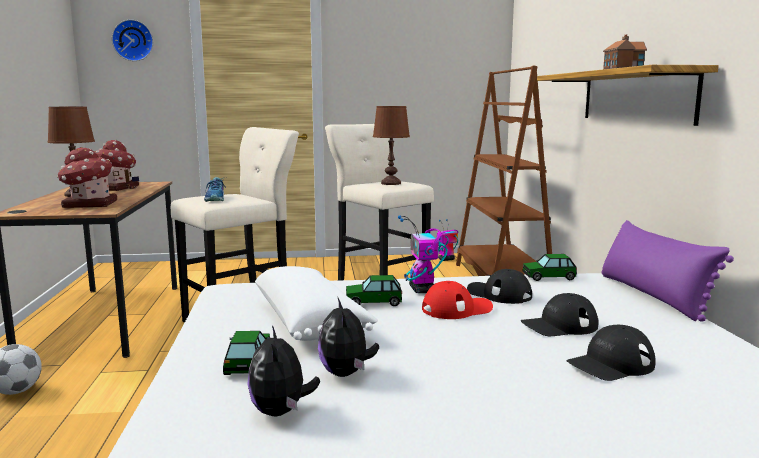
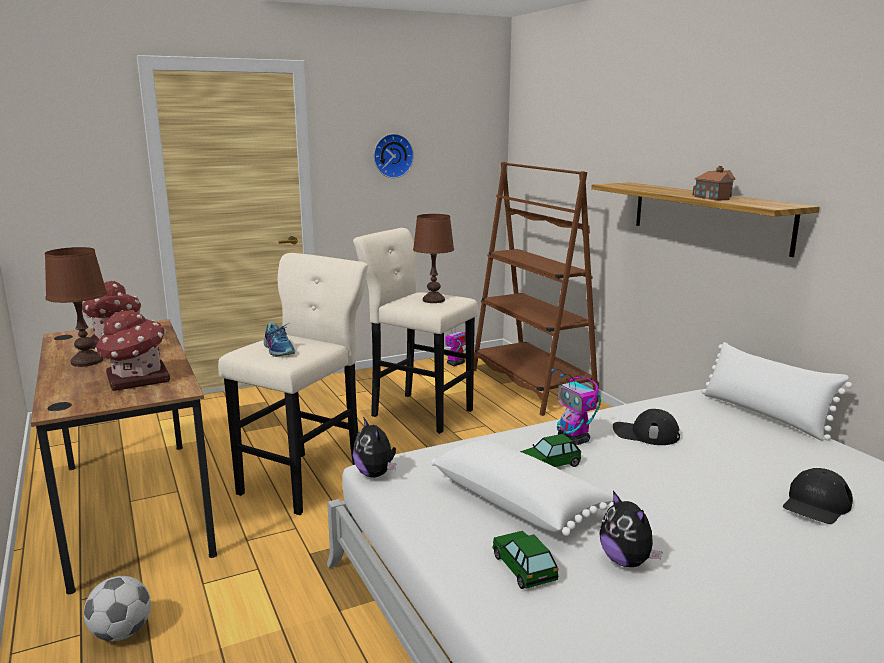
camera: 20 degrees left, 5 degrees up
wall clock [112,20,153,61] -> wall clock moved to [374,134,414,178]
plush toy [248,326,320,416] -> plush toy moved to [353,417,396,478]
red cap [422,281,493,319] -> none
black cap [521,293,598,336] -> none
toy car [522,254,577,281] -> none
purple pillow [602,220,734,322] -> white pillow [702,342,852,441]

